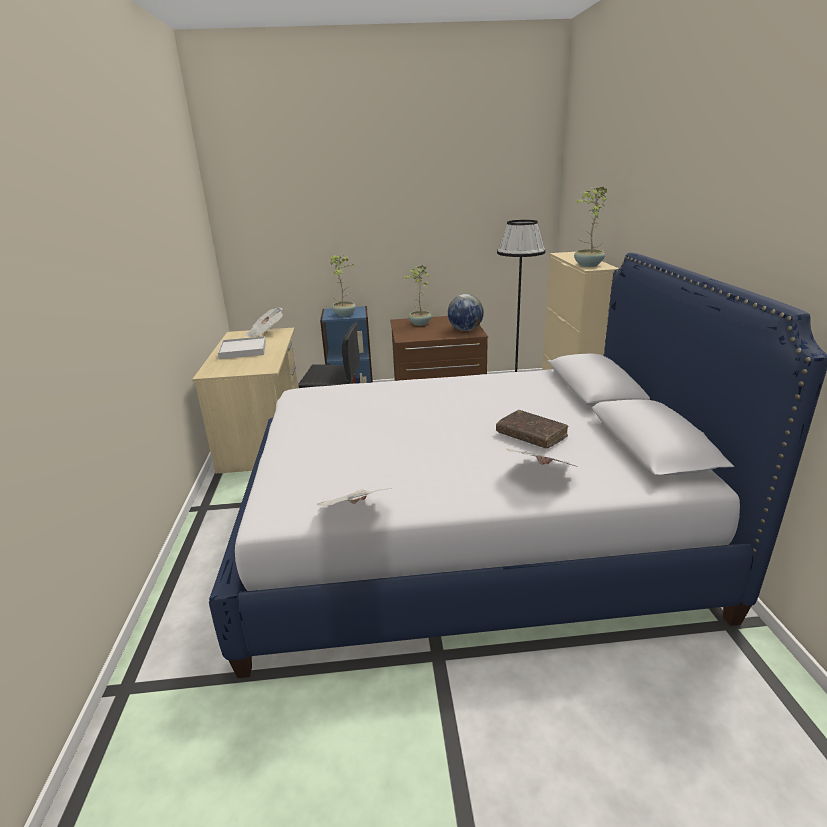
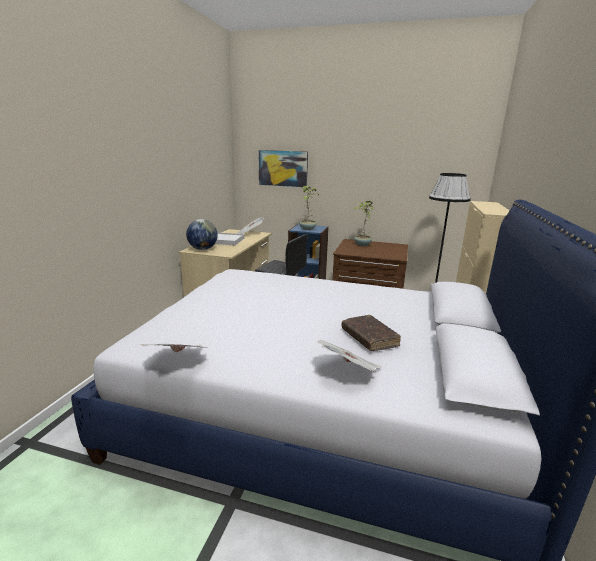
camera: 20 degrees right, 5 degrees down
globe [448,294,484,331] -> globe moved to [186,219,218,250]
potted plant [574,187,607,267] -> none
none -> picture [258,150,308,187]

